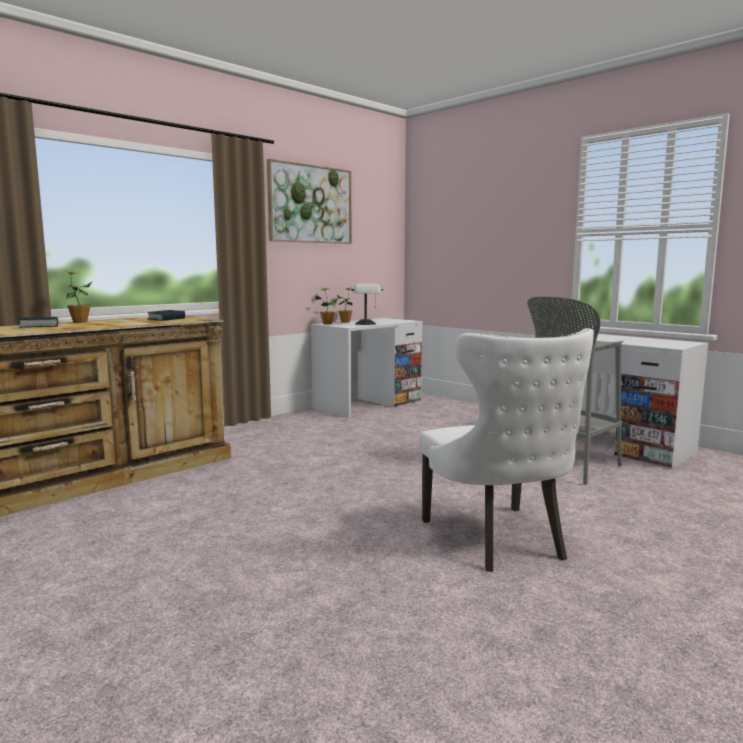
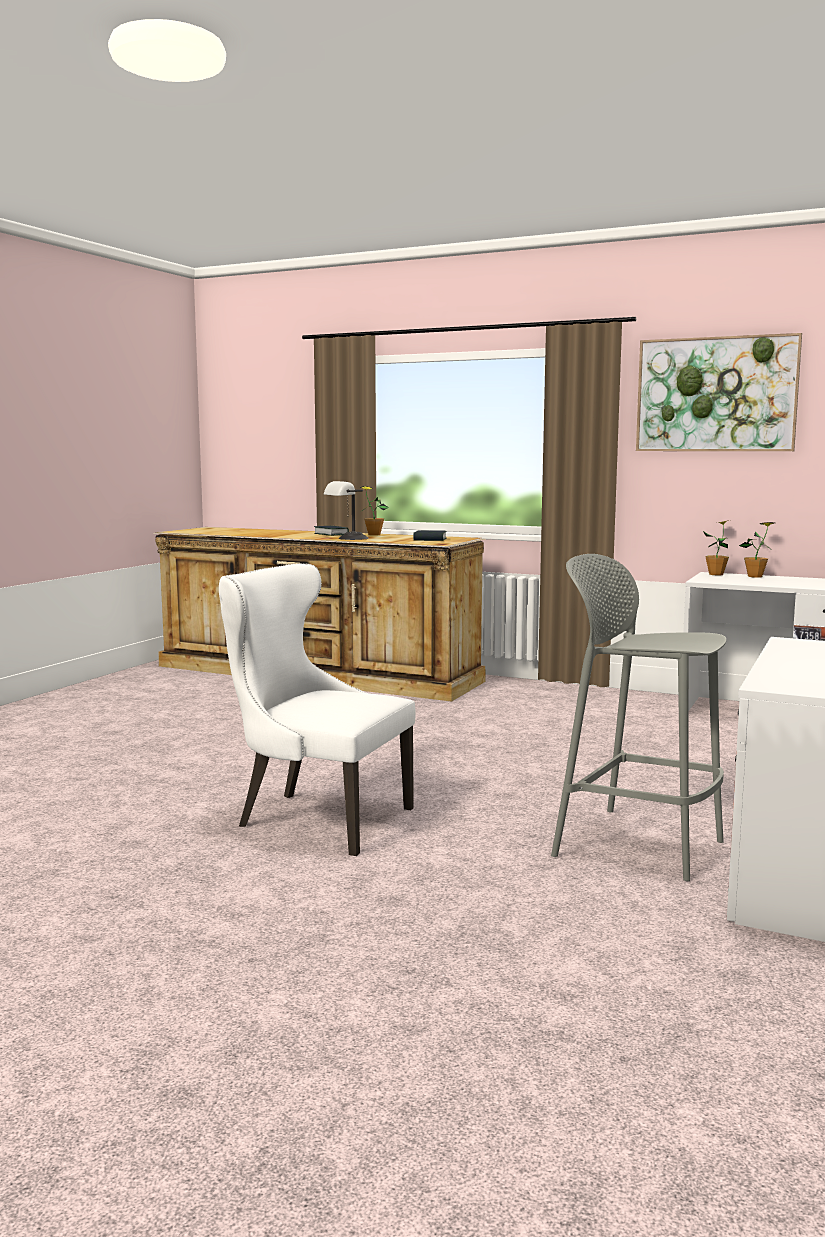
camera: 70 degrees right, 0 degrees up
table lamp [350,284,383,325] -> table lamp moved to [324,481,369,540]
white chair [420,328,594,572] -> white chair turned 60 degrees clockwise [219,563,416,856]

